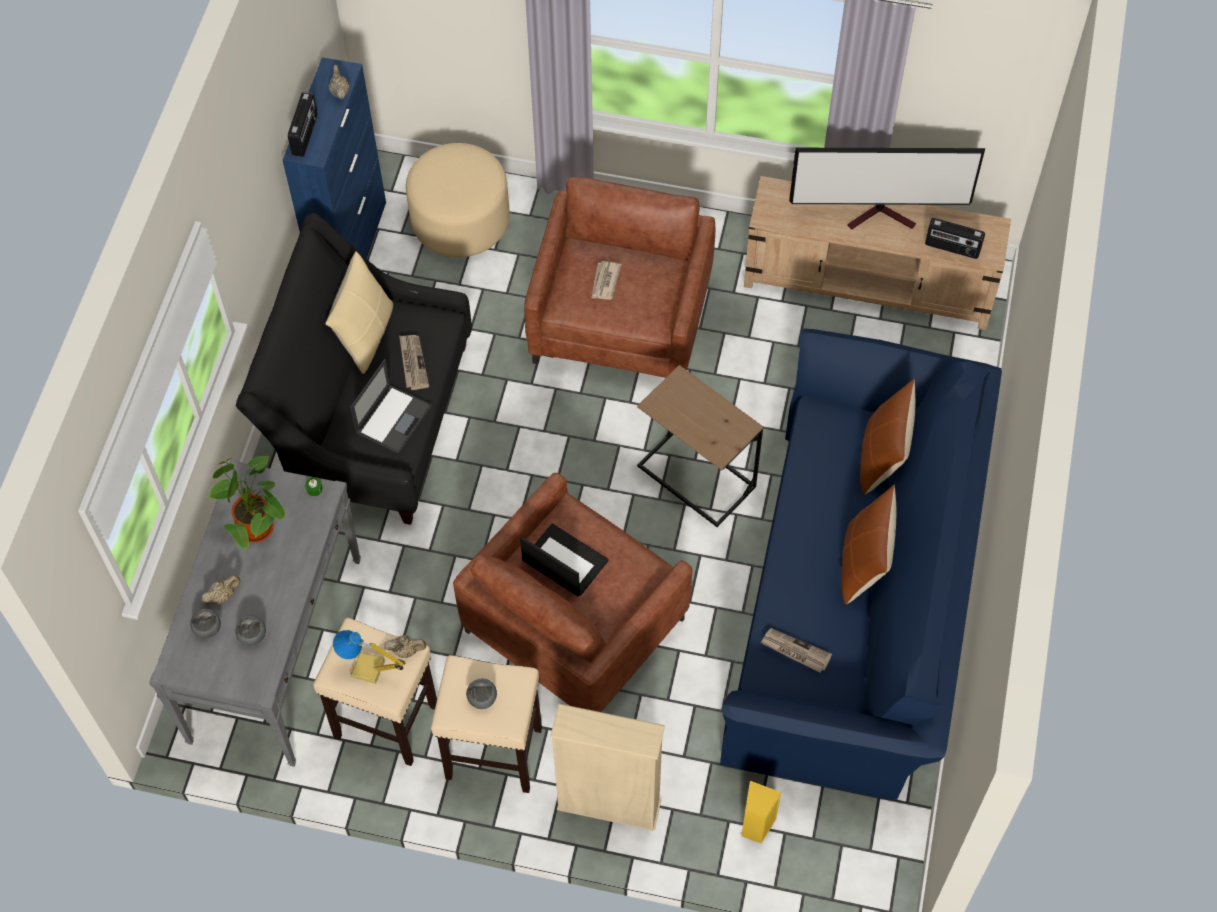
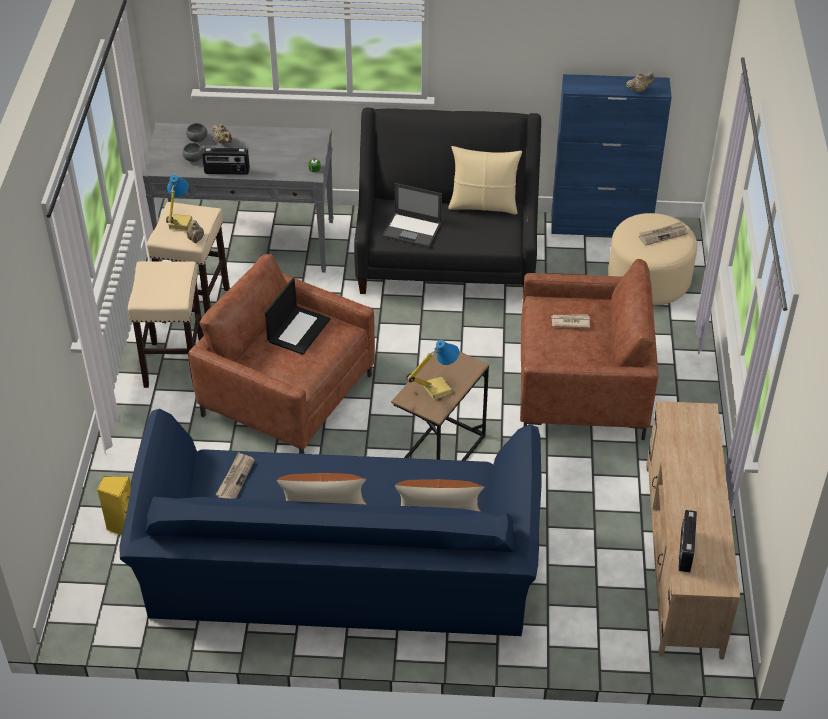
camera: 80 degrees right, 15 degrees down
potted plant [208,456,285,549] -> none
radio [288,92,318,157] -> radio moved to [202,148,250,175]
newspaper [399,335,429,390] -> newspaper moved to [639,221,688,246]
grey bowl [466,679,497,709] -> none
beige bookcase [550,704,665,831] -> none
television [789,148,985,229] -> none
none -> table lamp [406,340,460,400]

